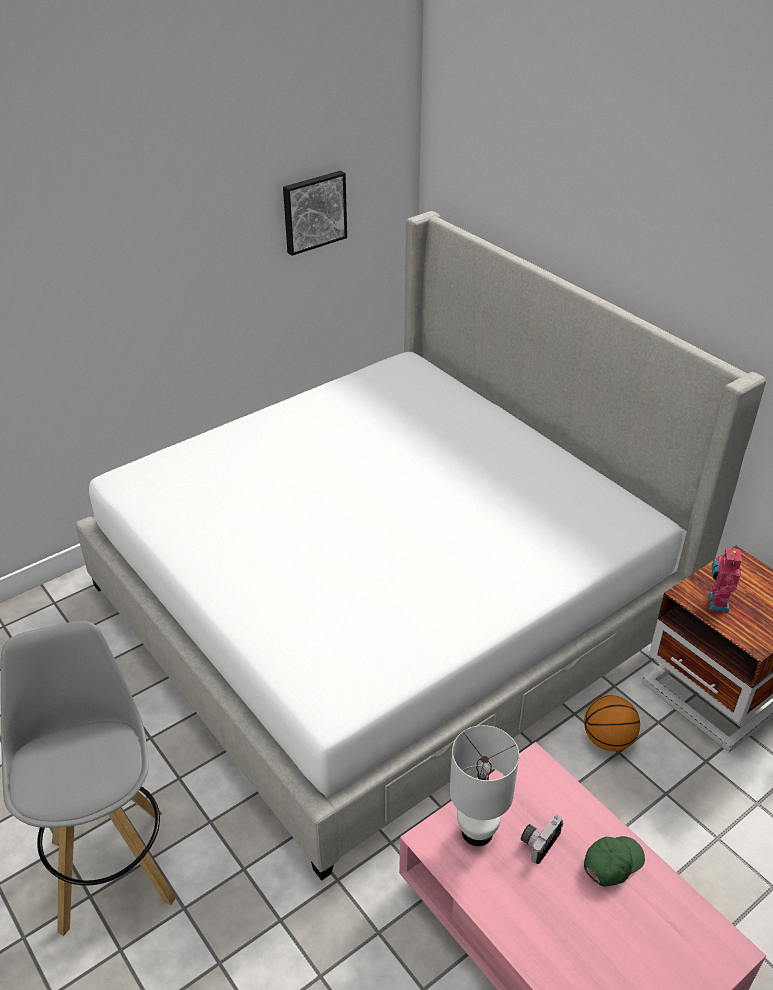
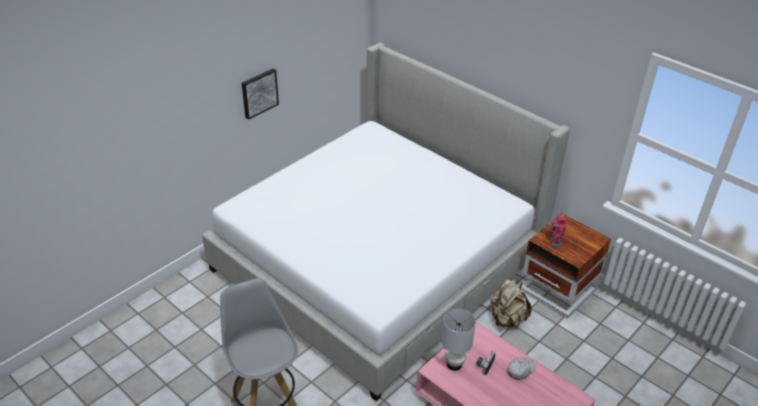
camera: 10 degrees left, 0 degrees up
picture [283,171,347,256] -> picture moved to [242,69,279,120]
basketball [584,695,640,751] -> beige backpack [491,280,532,327]
green cap [584,836,645,887] -> white cap [508,357,536,380]

